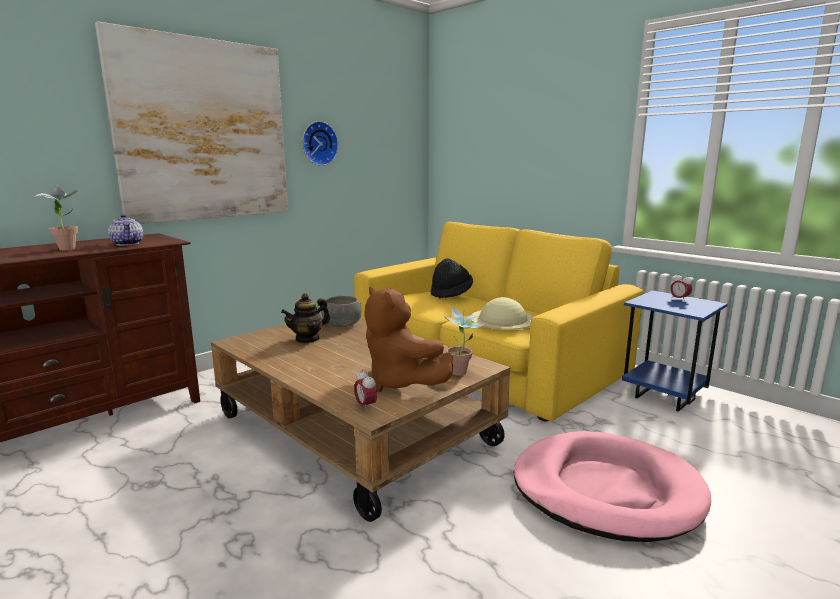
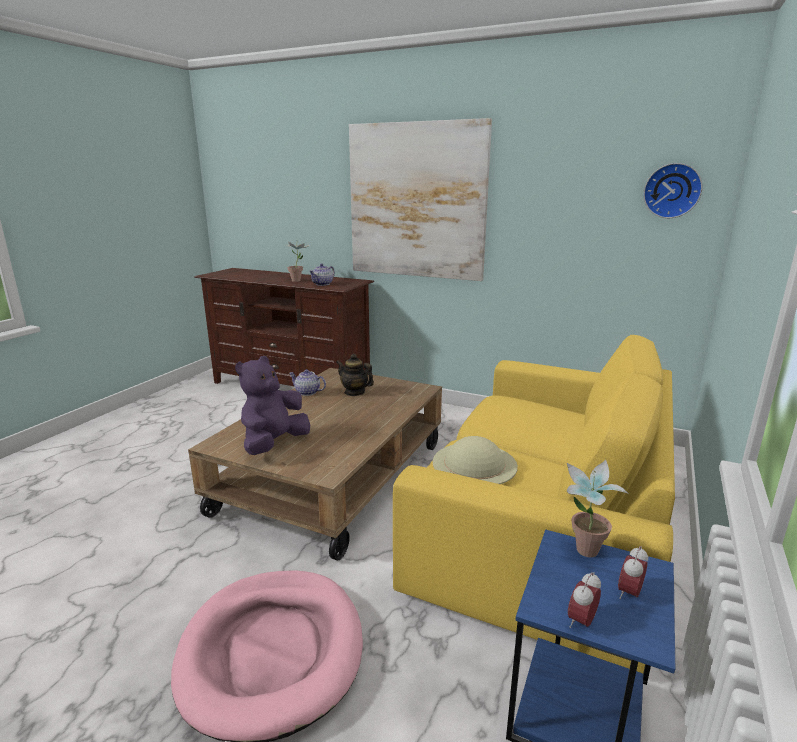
camera: 70 degrees right, 5 degrees up
wall clock [302,121,338,166] -> wall clock moved to [643,163,702,218]
grey bowl [321,296,362,327] -> none
alarm clock [354,369,377,412] -> alarm clock moved to [568,572,601,628]
brown plush toy [364,287,453,392] -> purple plush toy [235,356,310,455]
black hat [431,258,473,298] -> none
potted plant [444,306,486,376] -> potted plant moved to [567,460,628,557]
none -> teapot [289,369,326,396]

